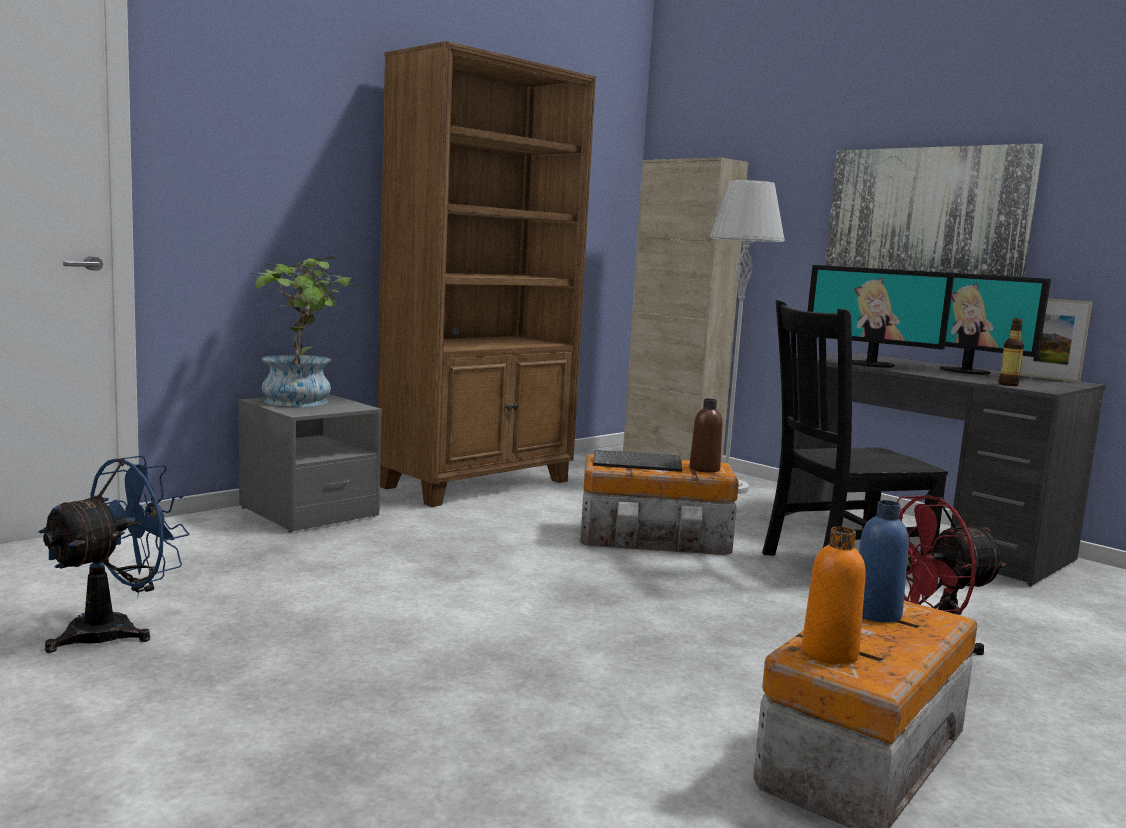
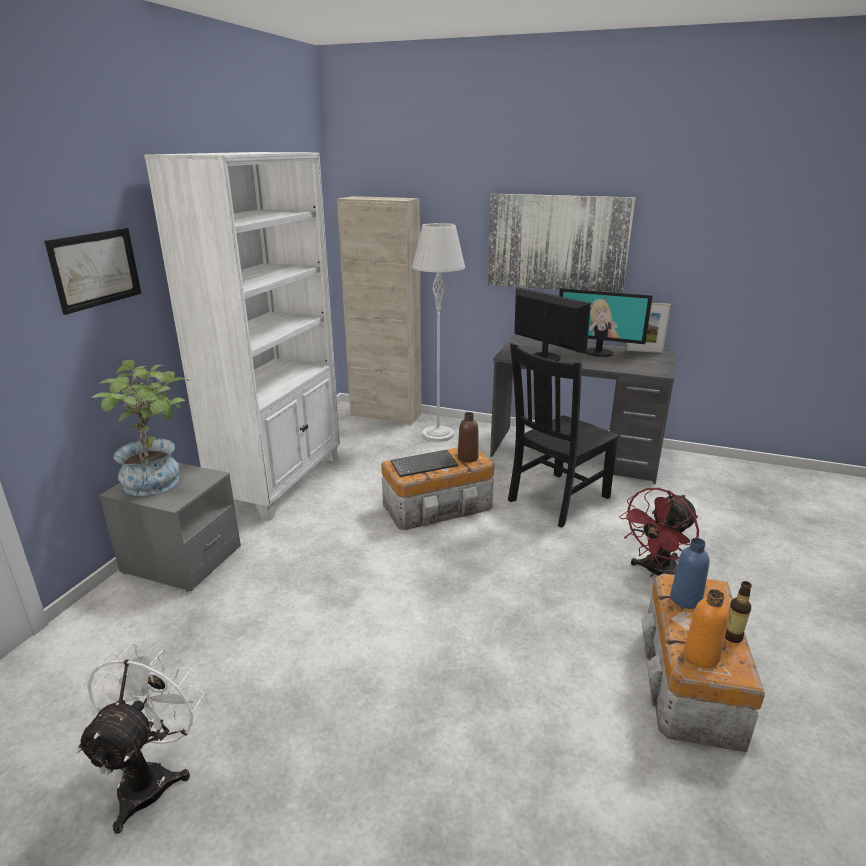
camera: 25 degrees left, 15 degrees up
blue fan [39,455,190,653] -> white fan [76,643,204,834]
brown bookcase [378,41,596,507] -> white bookcase [144,152,340,521]
monitor [808,265,955,367] -> monitor turned 135 degrees counterclockwise [514,287,591,361]
bottle [999,318,1024,386] -> bottle moved to [725,581,752,643]
none -> picture [44,228,141,315]

